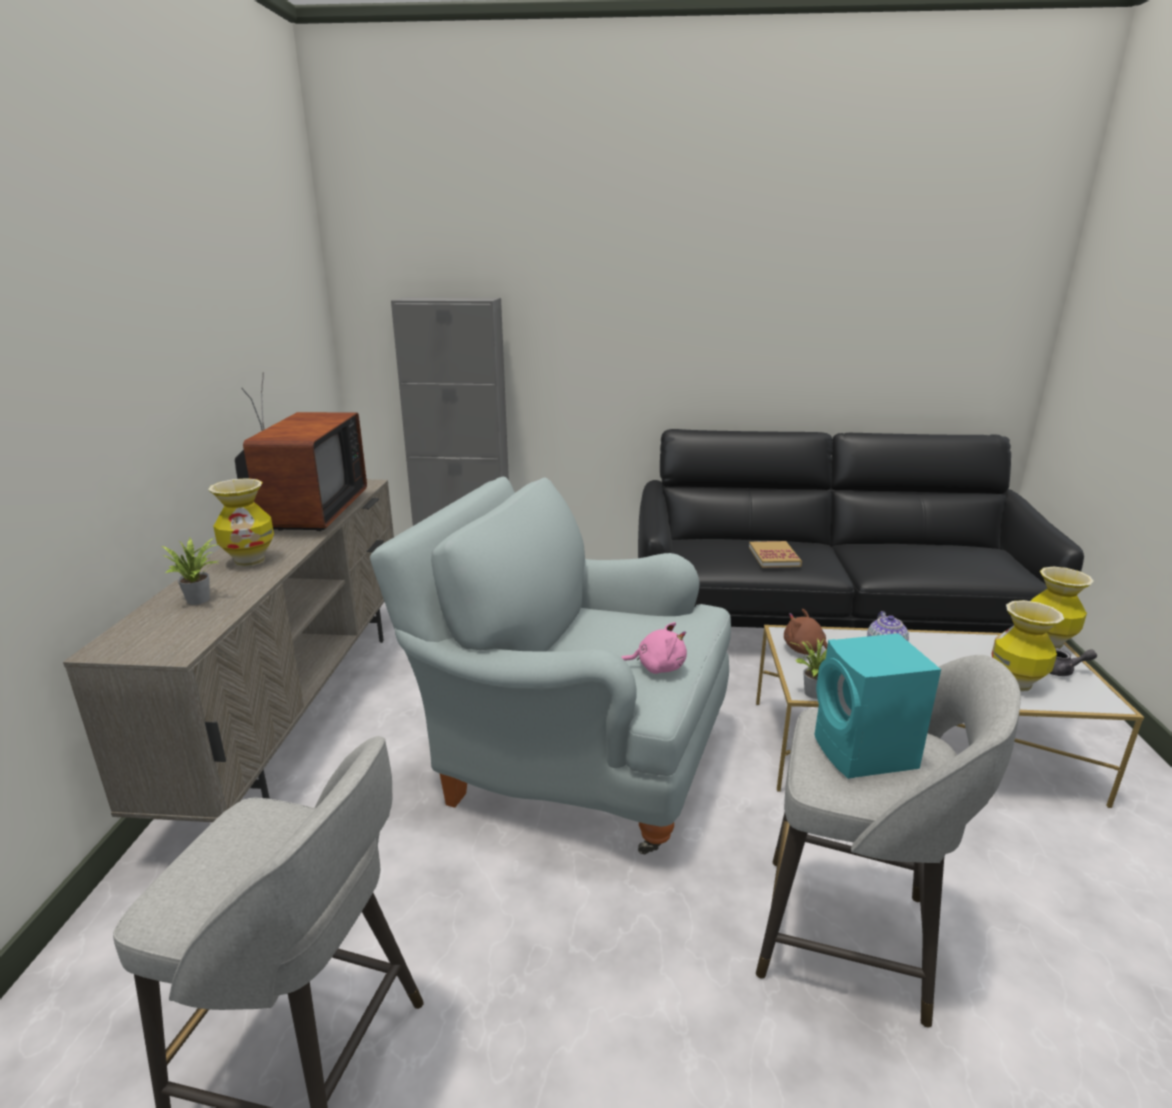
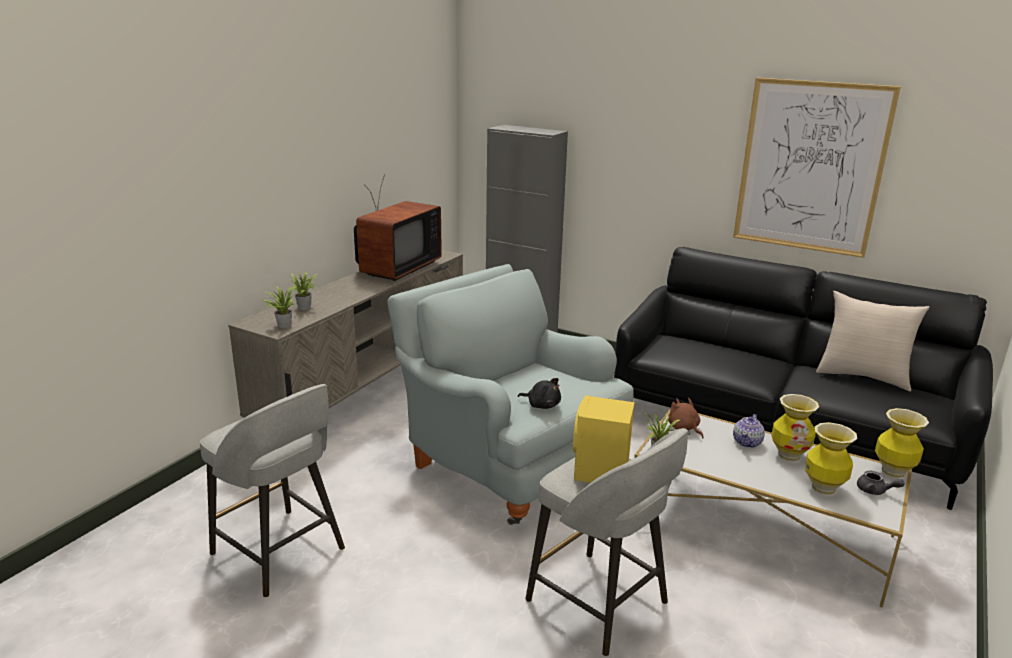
camera: 25 degrees right, 0 degrees up
vase [208,478,274,567] -> vase moved to [771,394,819,462]
pink plush toy [621,622,687,674] -> black plush toy [518,378,561,409]
book [749,541,802,568] -> none
turquoise speaker [815,633,941,779] -> yellow speaker [573,395,634,483]
none -> potted plant [263,286,297,328]
none -> picture [733,78,901,258]
none -> beige pillow [816,291,929,392]

